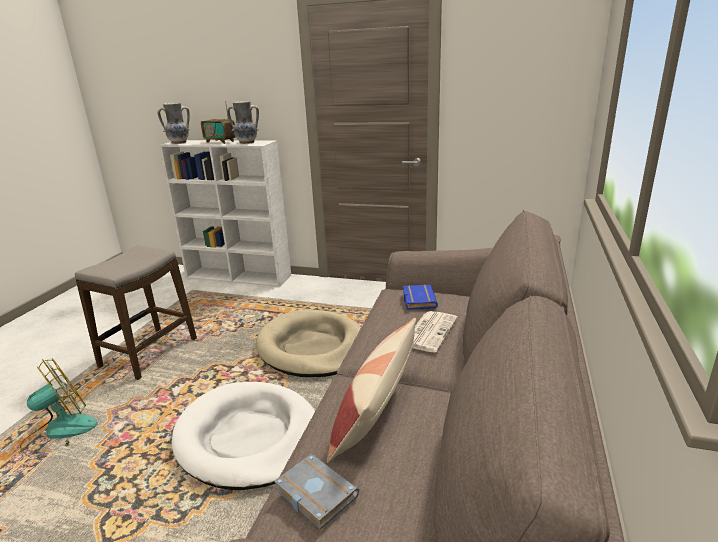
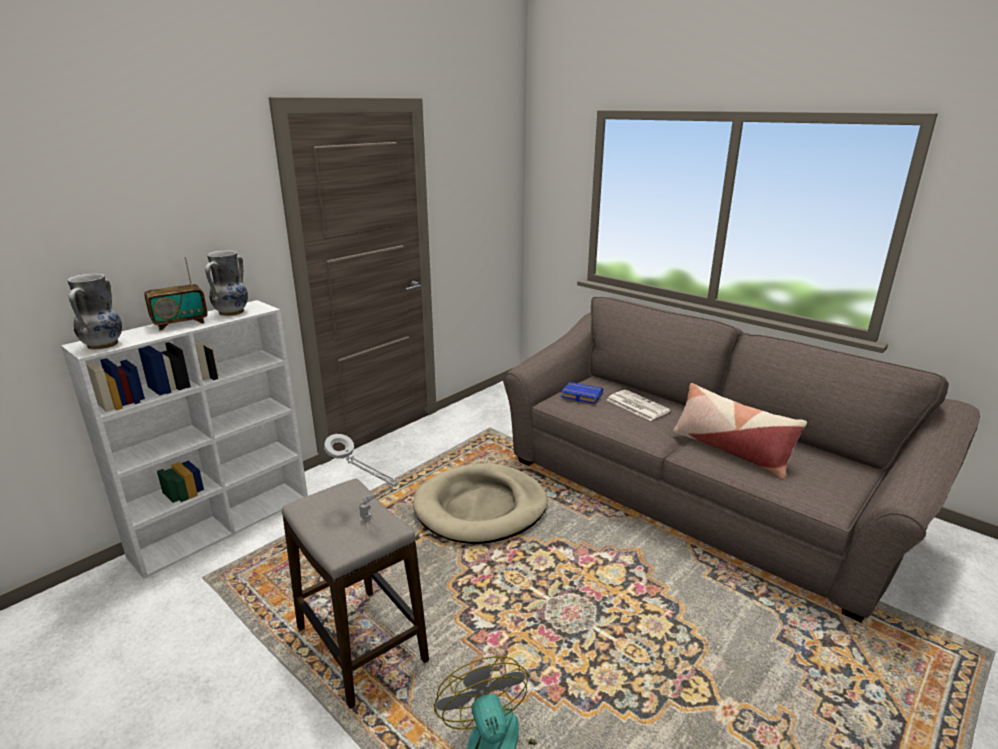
camera: 65 degrees left, 0 degrees up
white dog bed [172,382,315,490] -> none
grey book [274,454,359,529] -> none
none -> grey table lamp [324,434,399,520]

